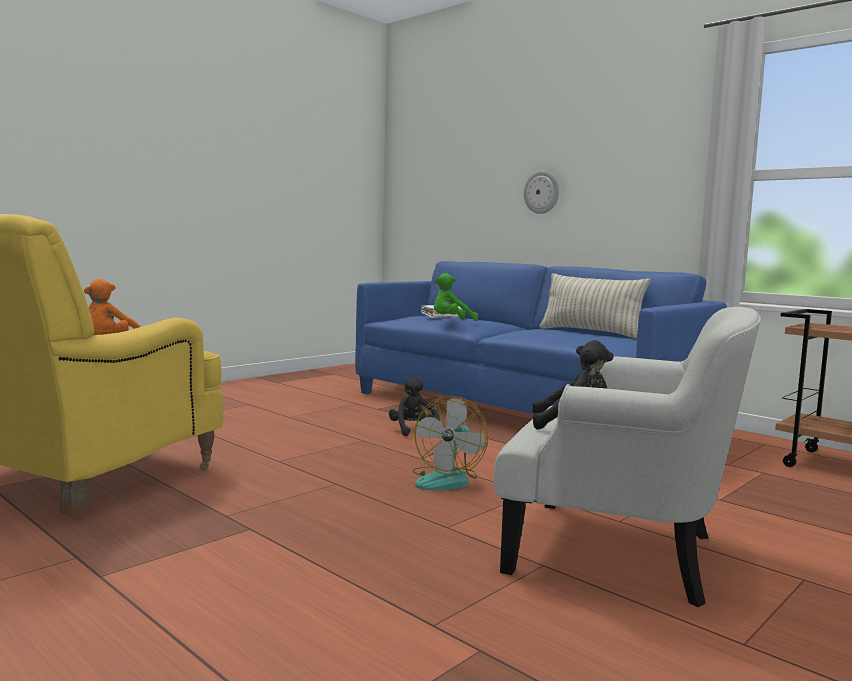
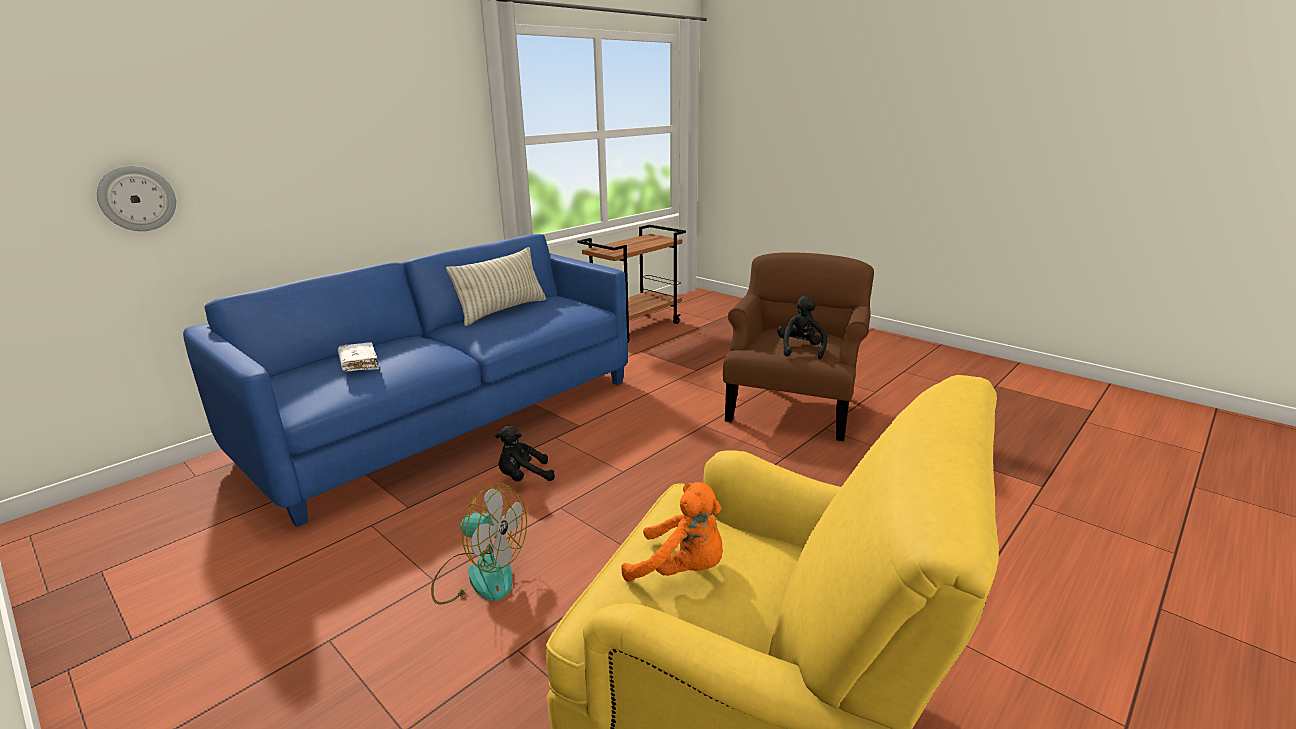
camera: 90 degrees left, 15 degrees up
fan [412,396,488,490] -> fan moved to [431,483,527,605]
green plush toy [434,273,478,321] -> none
white armchair [494,307,761,607] -> brown armchair [723,252,874,441]
wall clock [524,171,559,214] -> wall clock moved to [97,166,176,231]

